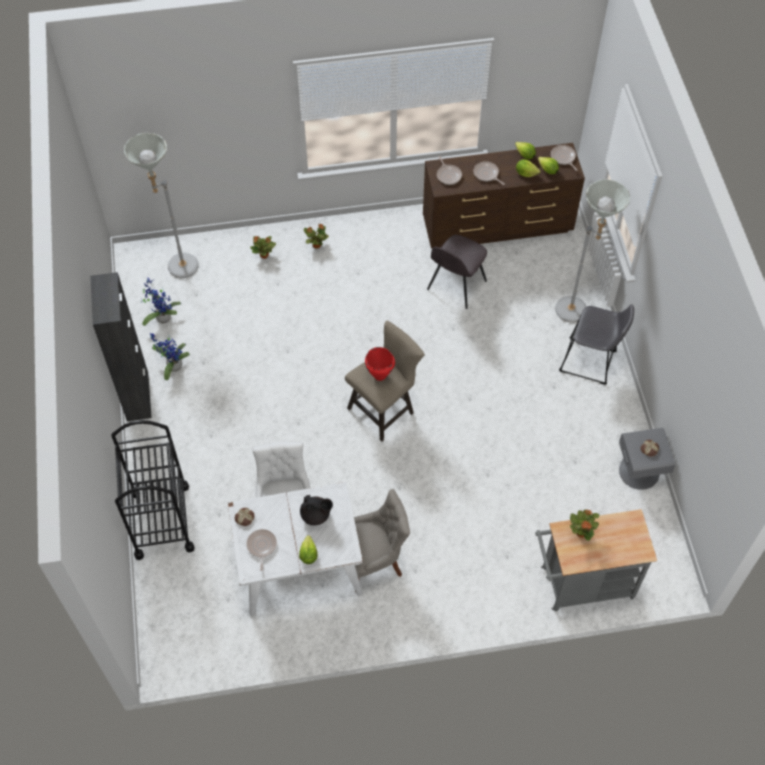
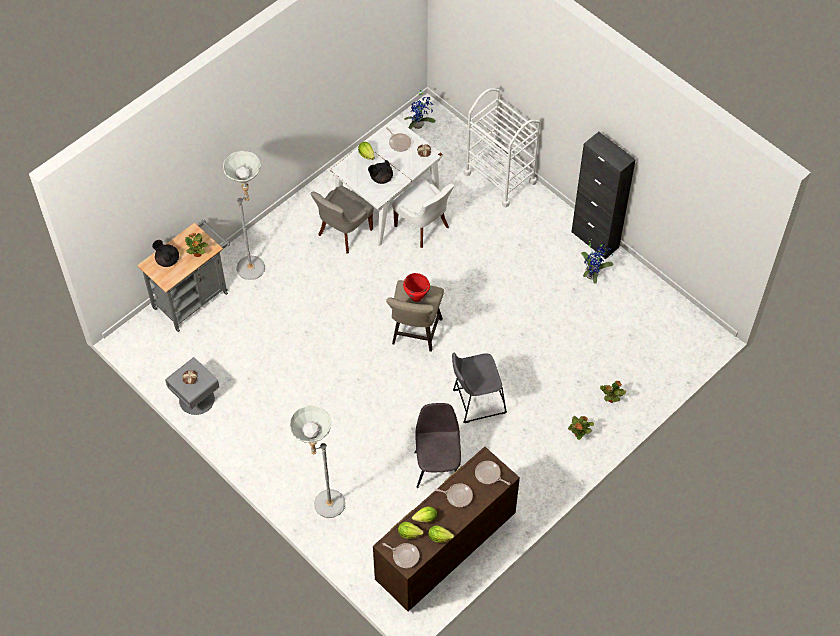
camera: 145 degrees right, 0 degrees up
black cart [111,420,195,560] -> white cart [464,88,540,207]
grey floor lamp [124,133,199,278] -> grey floor lamp moved to [223,151,265,280]
potted plant [141,278,181,326] -> potted plant moved to [404,90,436,129]
grey stool [559,304,634,385] -> grey stool moved to [452,353,507,423]
none -> black teapot [152,240,179,267]

